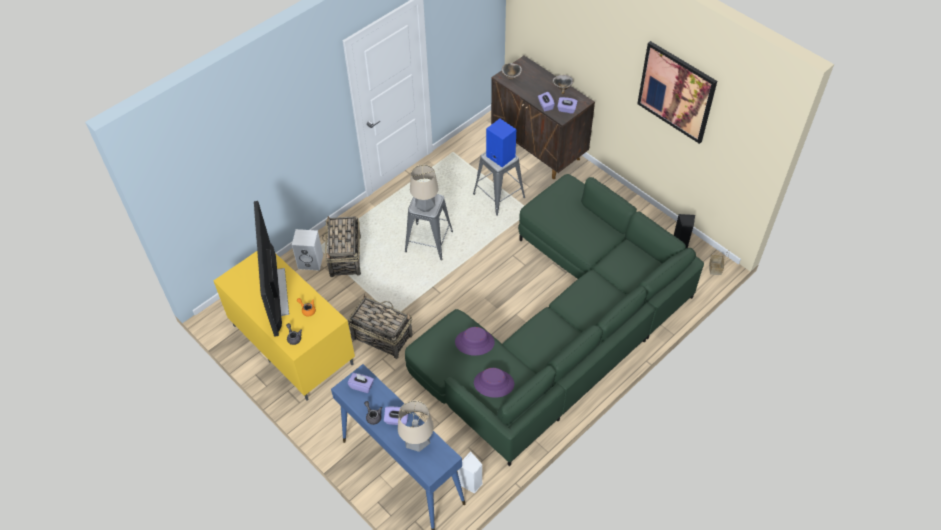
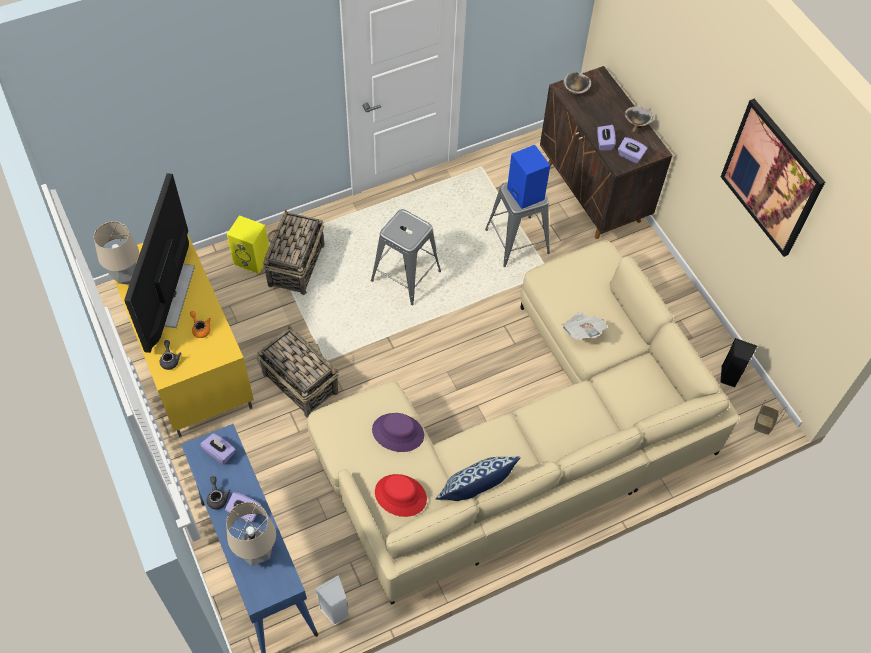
camera: 15 degrees right, 5 degrees up
white speaker [292,229,323,271] -> yellow speaker [227,215,269,274]
green sofa [405,174,704,466] -> beige sofa [307,240,739,605]
table lamp [410,165,438,212] -> table lamp moved to [94,221,139,284]
purple hat [474,368,514,398] -> red hat [375,474,427,517]
none -> pillow [436,456,521,501]
none -> newspaper [562,312,607,340]

